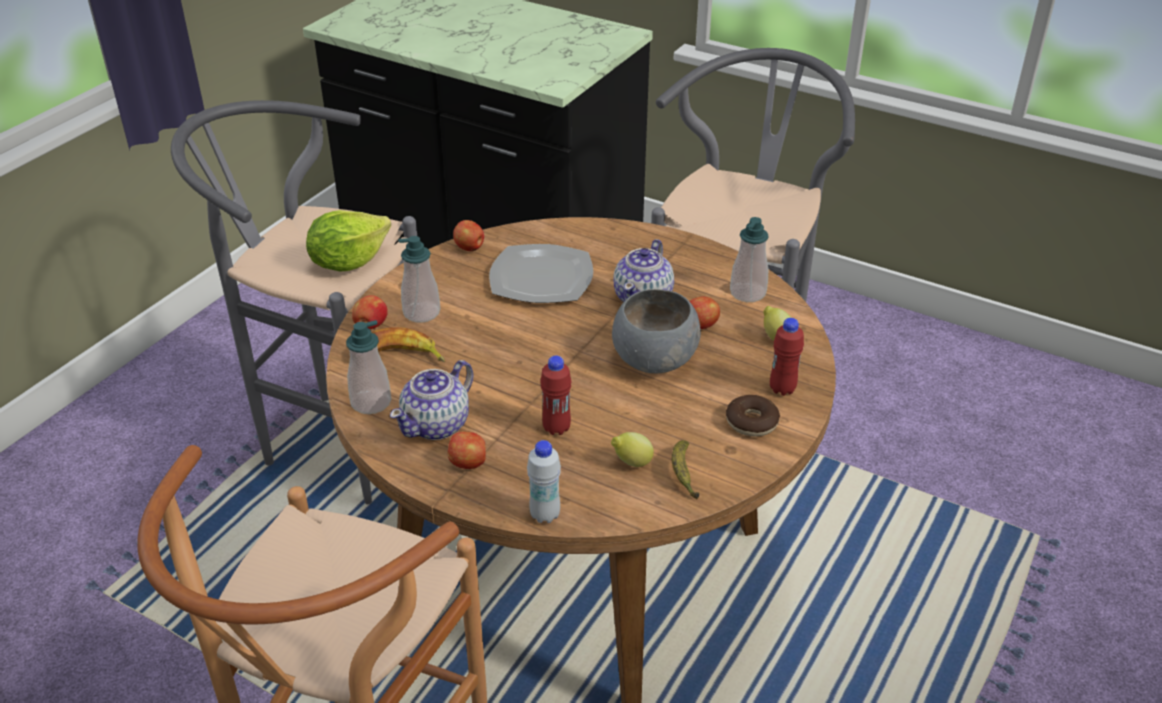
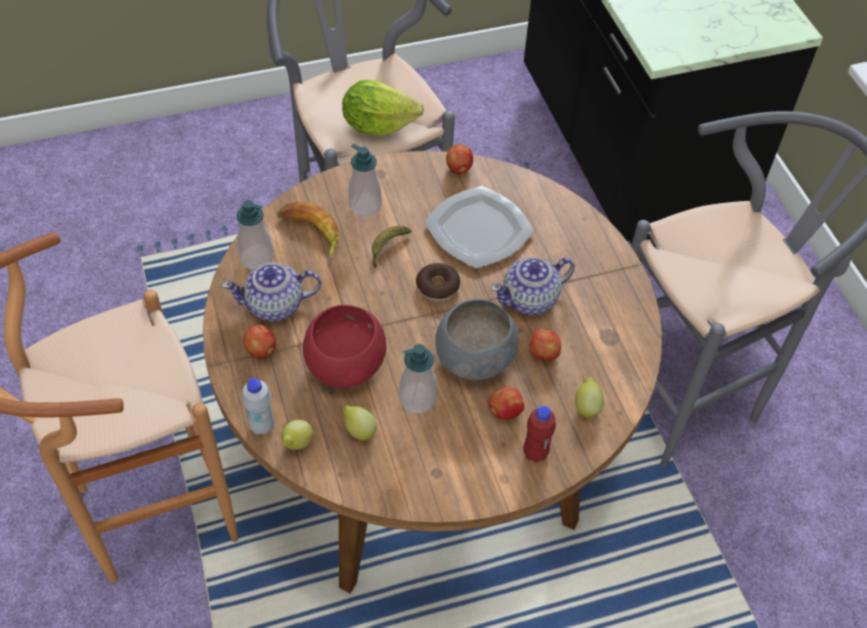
camera: 40 degrees right, 15 degrees up
apple [352,295,388,329] -> apple moved to [488,387,524,420]
red bottle [540,356,571,435] -> red bowl [303,305,386,388]
banana [672,440,699,499] -> banana moved to [372,226,412,268]
donut [726,395,780,437] -> donut moved to [416,263,460,301]
soap dispenser [730,217,769,302] -> soap dispenser moved to [399,344,437,413]
none -> lemon [281,420,313,450]

